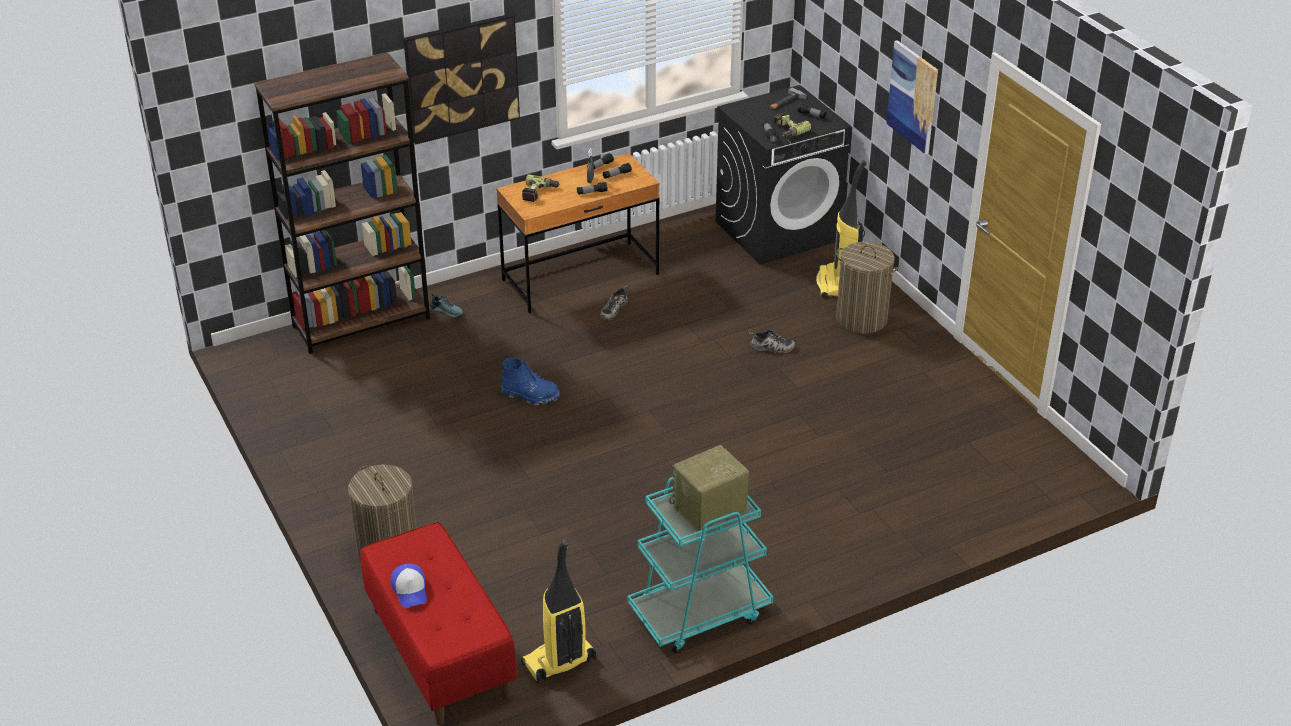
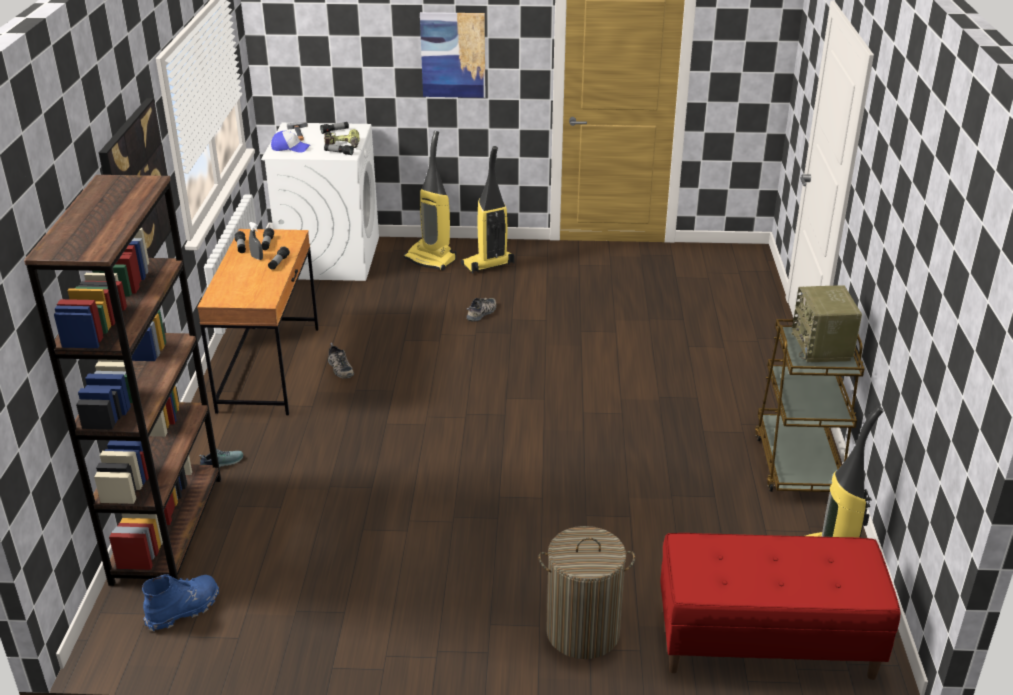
camera: 60 degrees left, 5 degrees down
cap [391,563,427,608] -> cap moved to [271,131,310,153]
blue boot [501,358,560,405] -> blue boot moved to [142,574,219,632]
power drill [522,174,560,202] -> none
turquoise cart [628,477,773,653] -> brown cart [755,319,865,492]
black washing machine [716,85,851,265] -> white washing machine [261,123,379,281]
laundry basket [836,242,898,334] -> vacuum cleaner [461,146,514,273]

